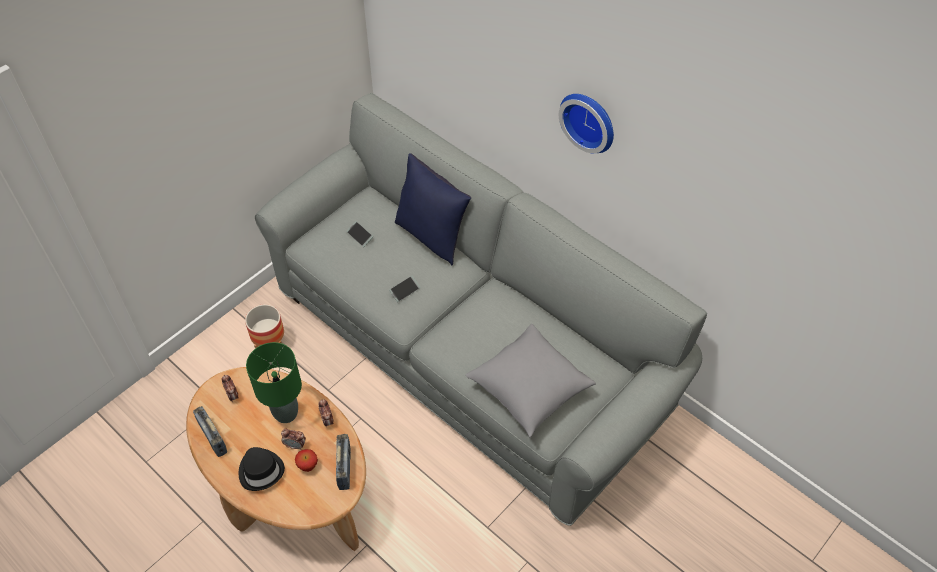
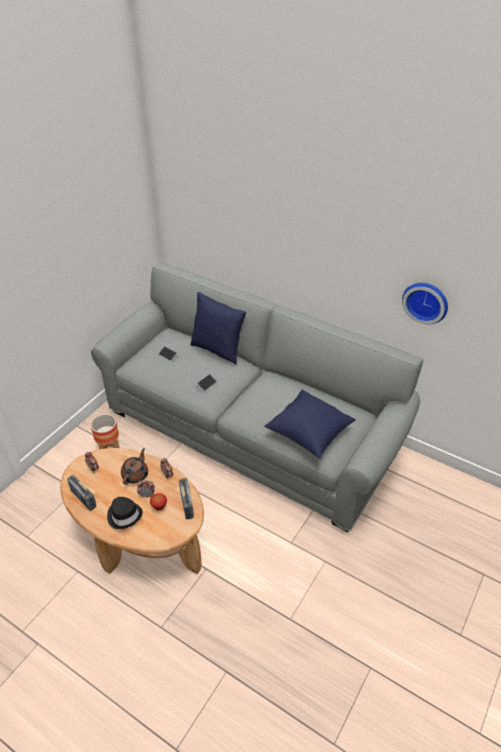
camera: 10 degrees left, 10 degrees down
green table lamp [246,342,302,423] -> brown teapot [121,448,148,485]
grey pillow [465,324,596,438] -> blue pillow [264,390,356,459]
wall clock [559,94,614,153] -> wall clock moved to [402,283,448,324]

